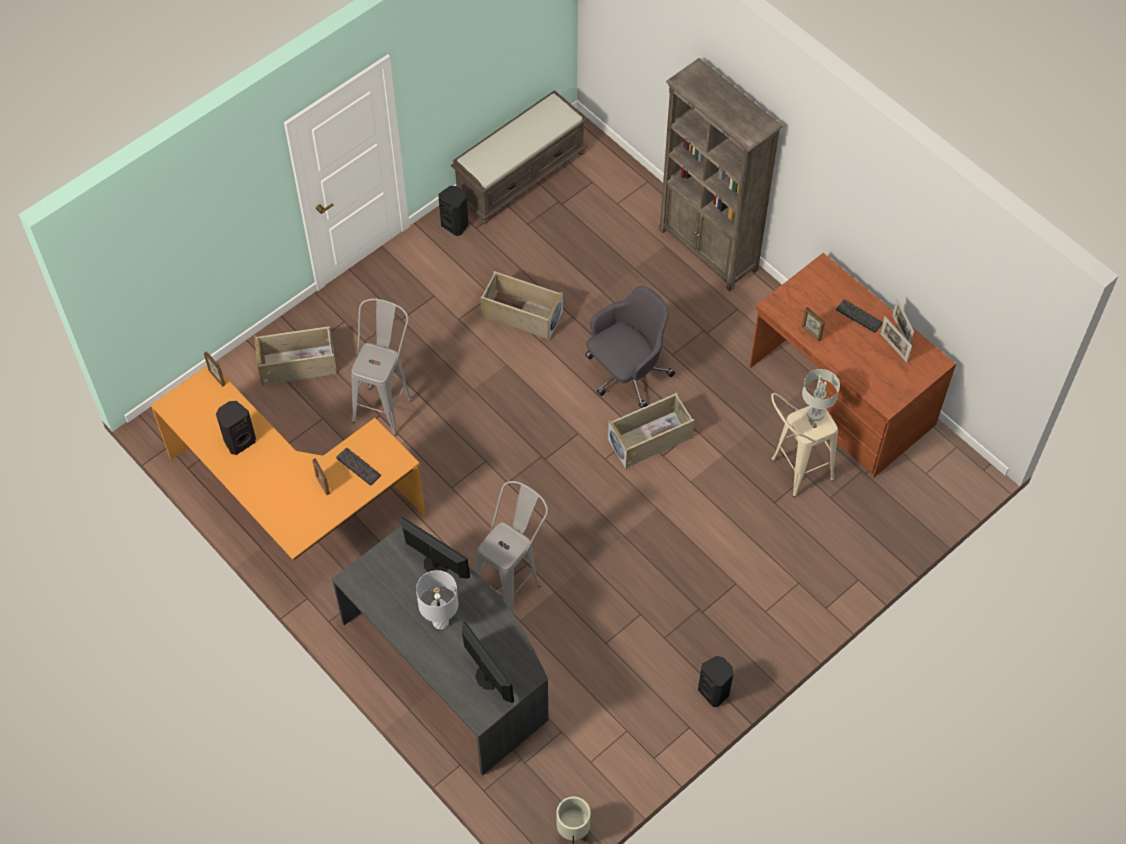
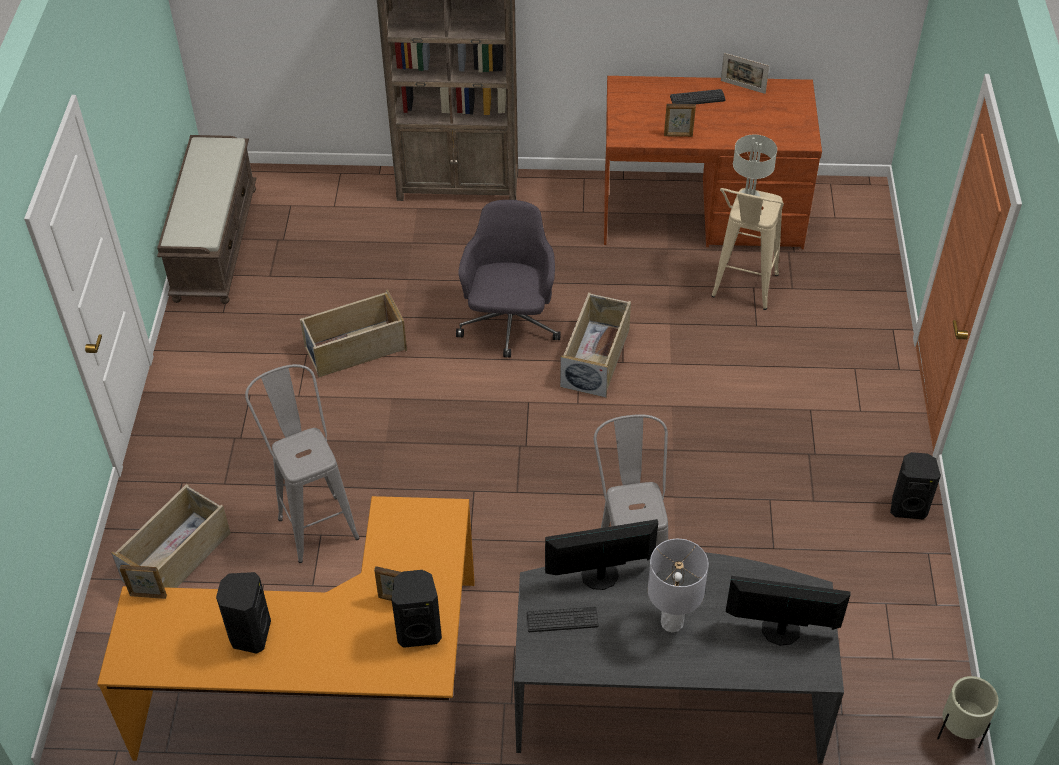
camera: 45 degrees left, 10 degrees down
keyboard [336,448,381,486] -> keyboard moved to [527,607,599,632]
black speaker [439,186,469,236] -> black speaker moved to [392,570,442,648]
picture frame [880,317,912,363] -> none

